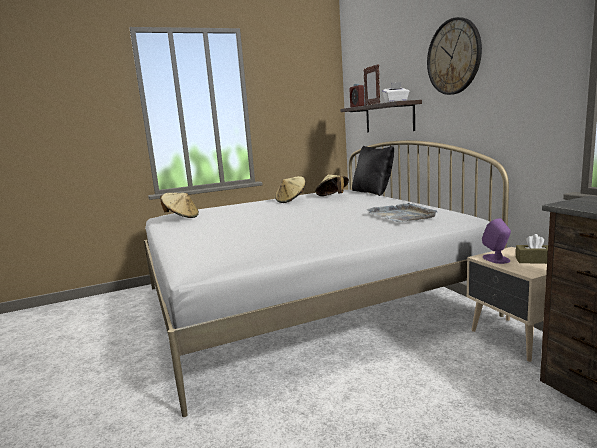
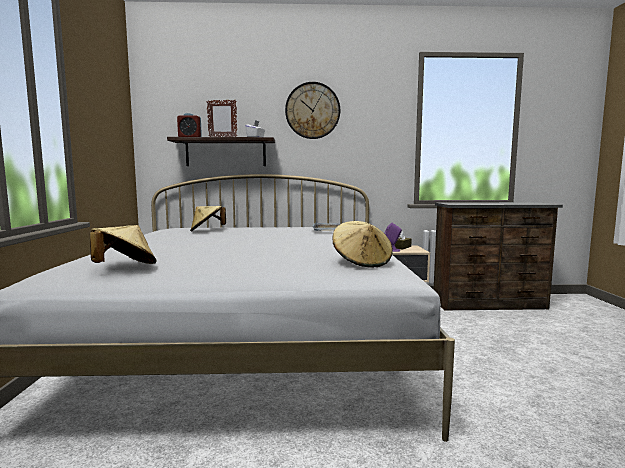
camera: 70 degrees left, 5 degrees down
beige hat [275,176,306,203] -> beige hat moved to [333,221,393,268]
black pillow [352,146,394,196] -> none

